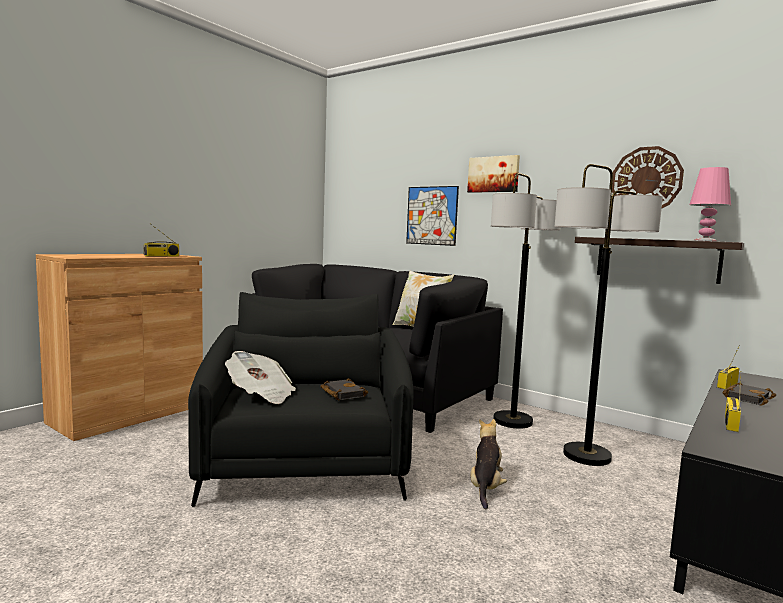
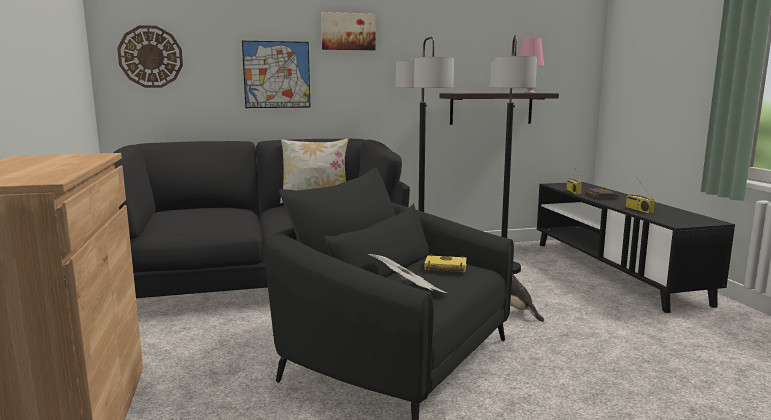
camera: 50 degrees left, 5 degrees up
radio [143,225,179,256] -> none
black book [320,378,368,400] -> yellow book [424,254,467,273]
wall clock [612,146,684,208] -> wall clock moved to [117,25,183,88]

